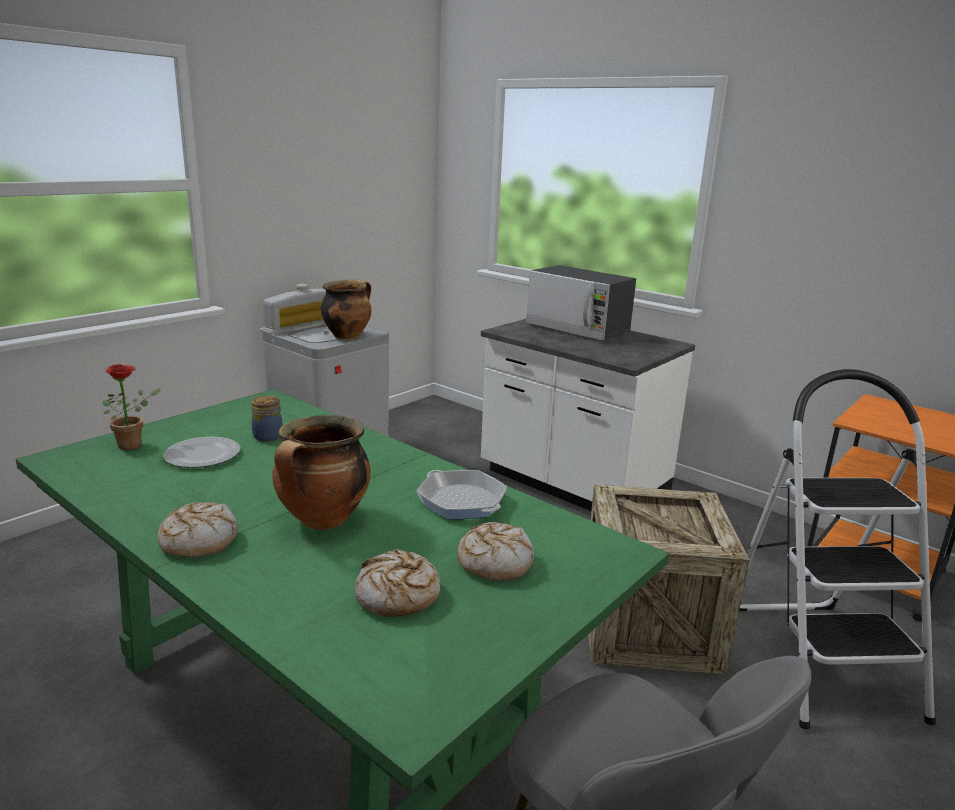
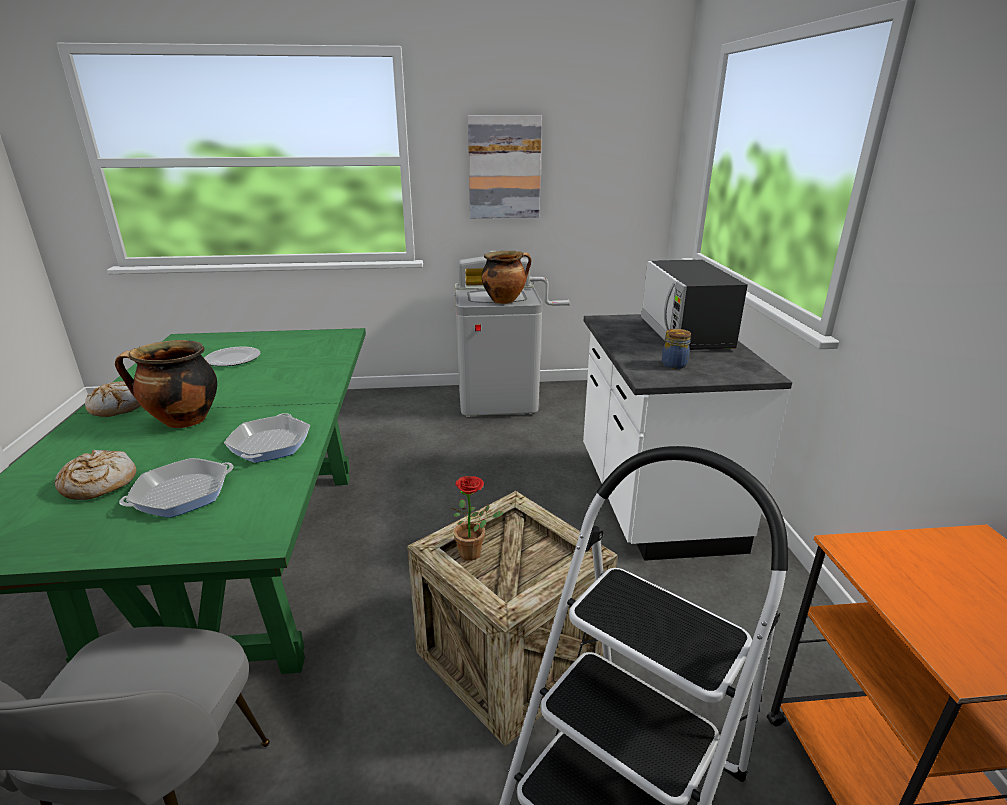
camera: 45 degrees right, 5 degrees up
potted plant [103,364,161,450] -> potted plant moved to [451,476,504,561]
jar [251,396,283,442] -> jar moved to [662,329,691,369]
bread [457,522,534,581] -> frying pan [119,458,234,518]
none -> picture [468,115,542,218]

